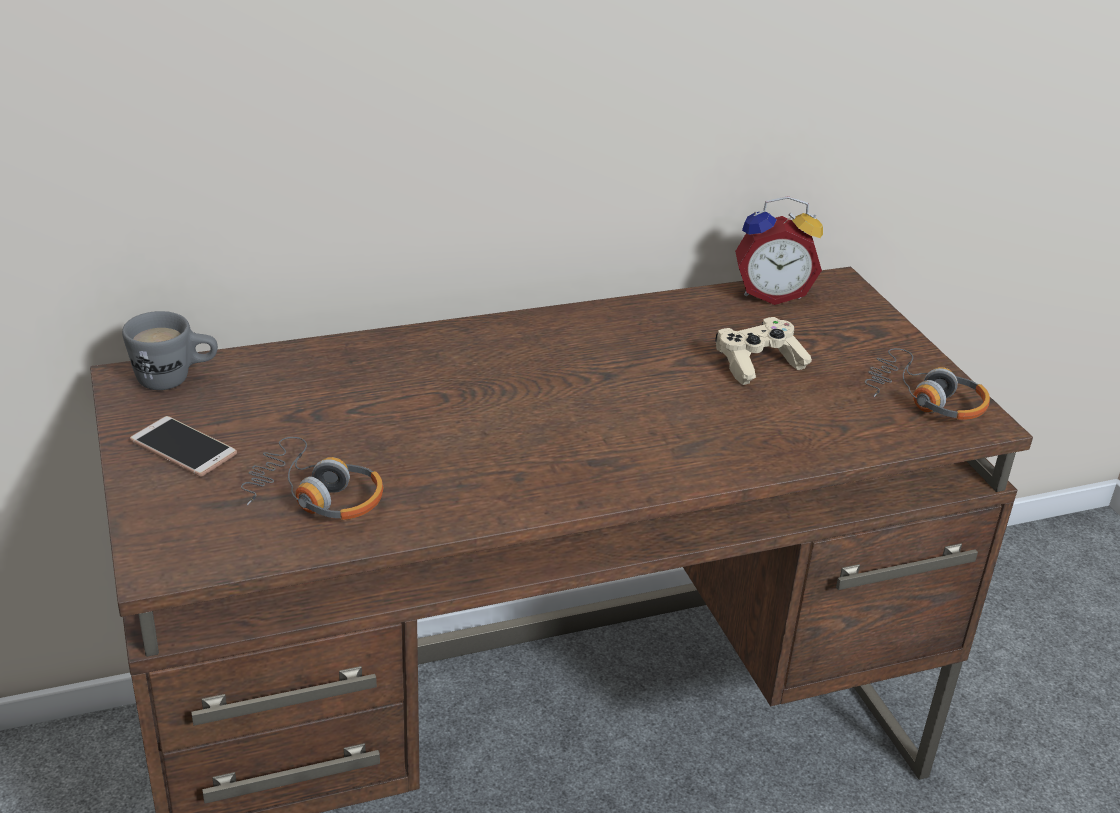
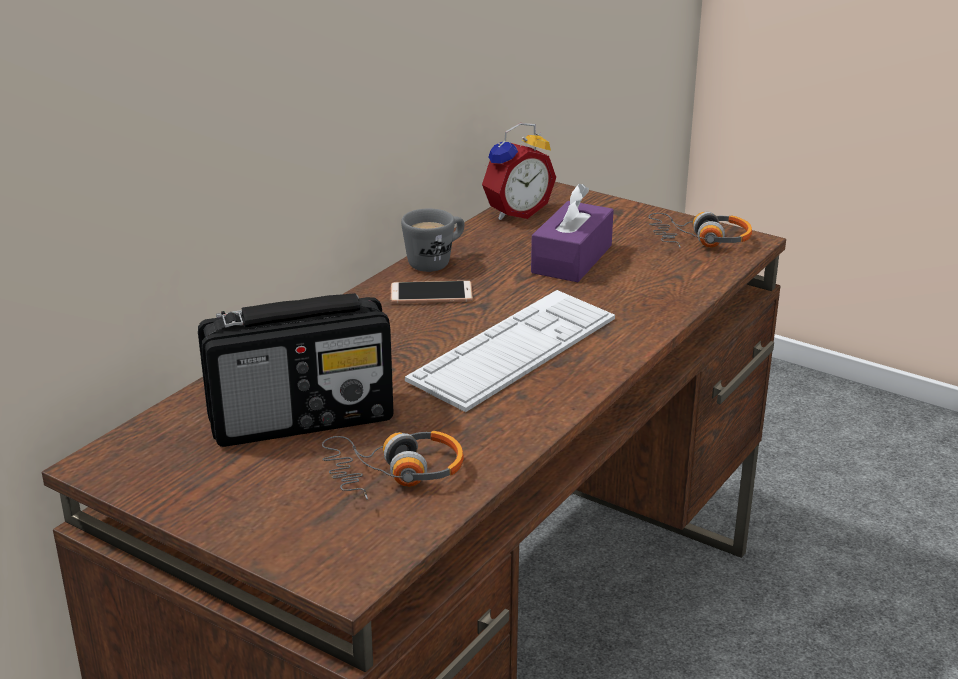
camera: 35 degrees left, 5 degrees down
grey mug [122,311,218,390] -> grey mug moved to [401,208,465,272]
phone [130,416,237,477] -> phone moved to [391,281,473,303]
beige game controller [715,317,812,385] -> purple tissue box [531,184,614,282]
none -> radio [198,293,394,447]
none -> keyboard [405,290,615,412]

